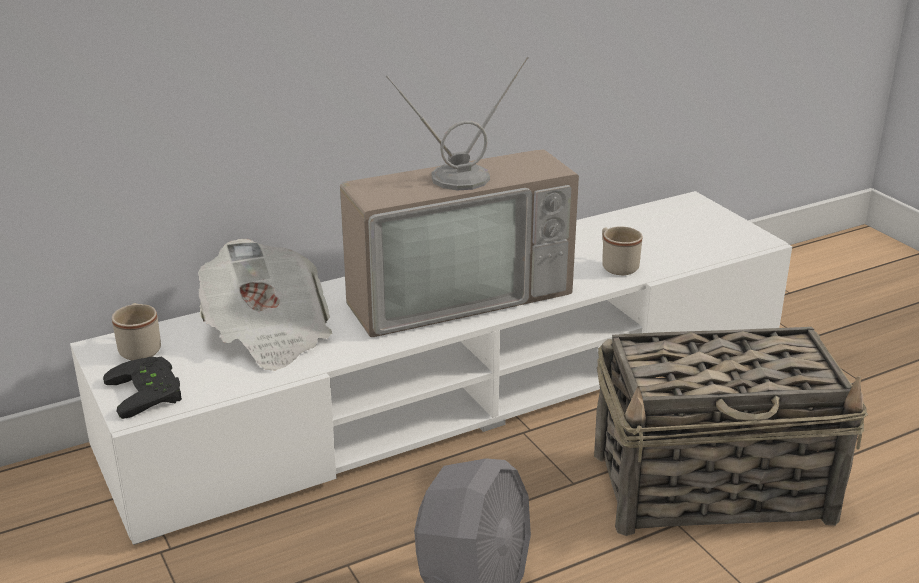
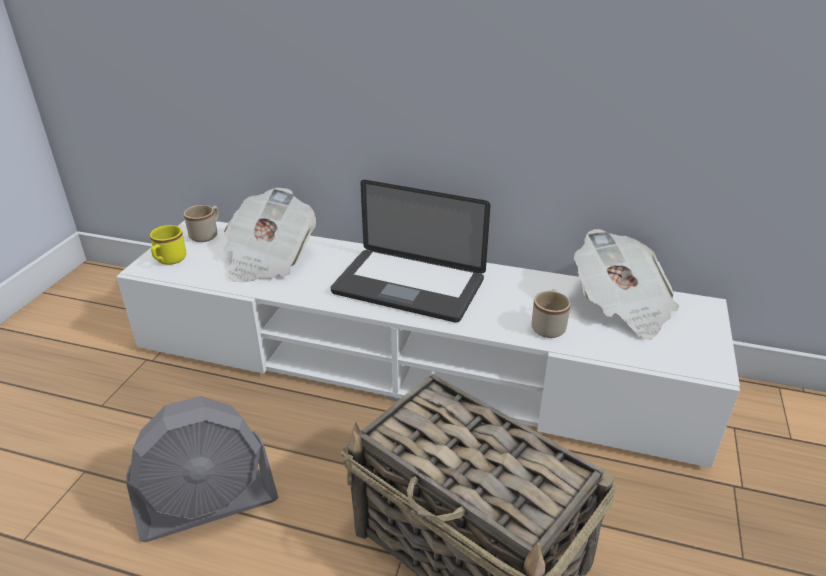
camera: 45 degrees right, 5 degrees up
black game controller [103,357,182,419] -> yellow mug [150,225,186,265]
television [340,57,579,337] -> laptop [331,180,491,323]
none -> newspaper [574,229,679,340]

